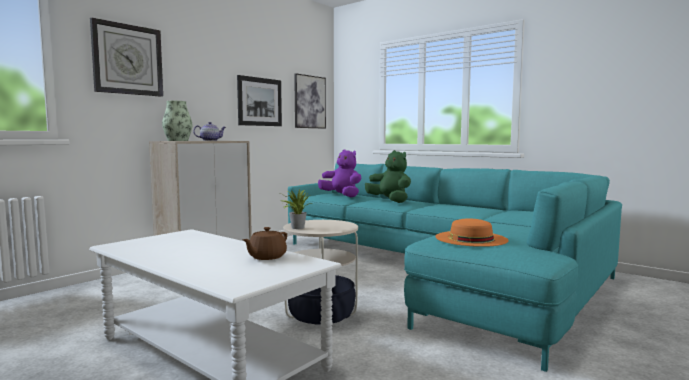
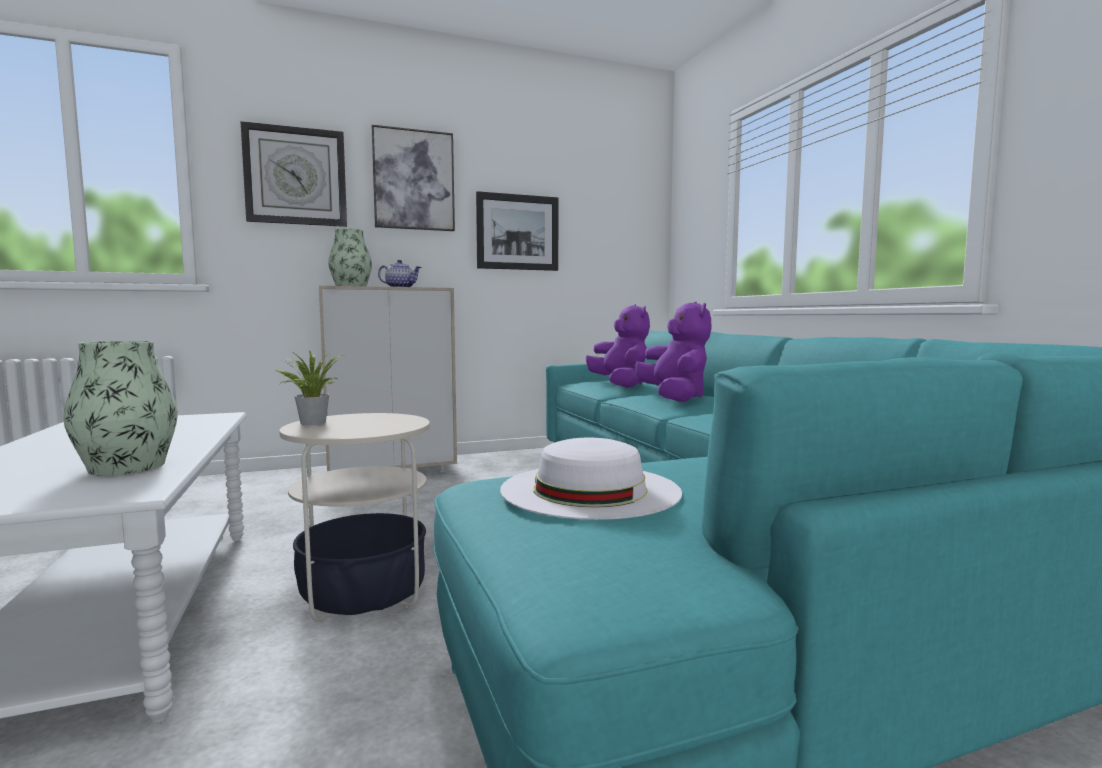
camera: 30 degrees right, 0 degrees up
brown teapot [243,227,287,260] -> vase [63,341,178,476]
picture [294,73,326,129] -> picture moved to [371,125,455,231]
green plush toy [365,150,411,203] -> purple plush toy [635,302,712,402]
orange hat [435,218,509,247] -> white hat [500,438,682,520]

